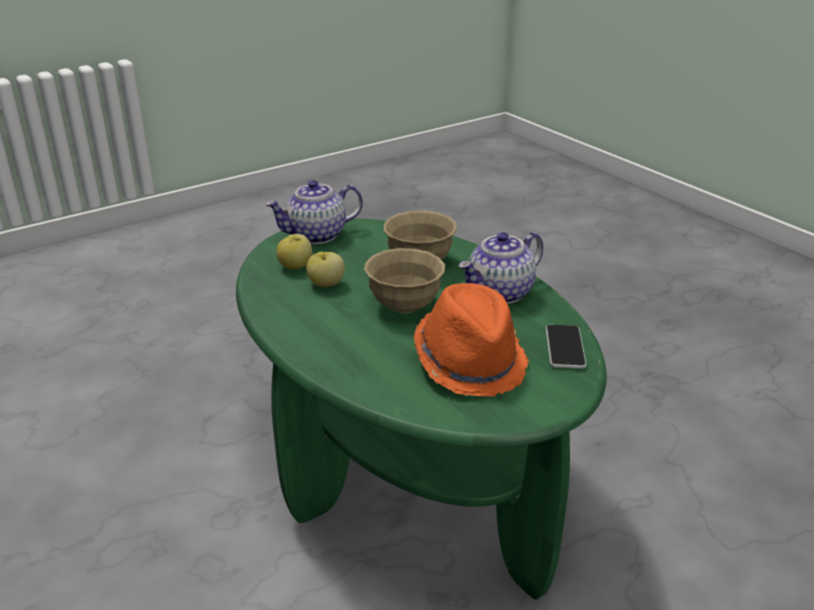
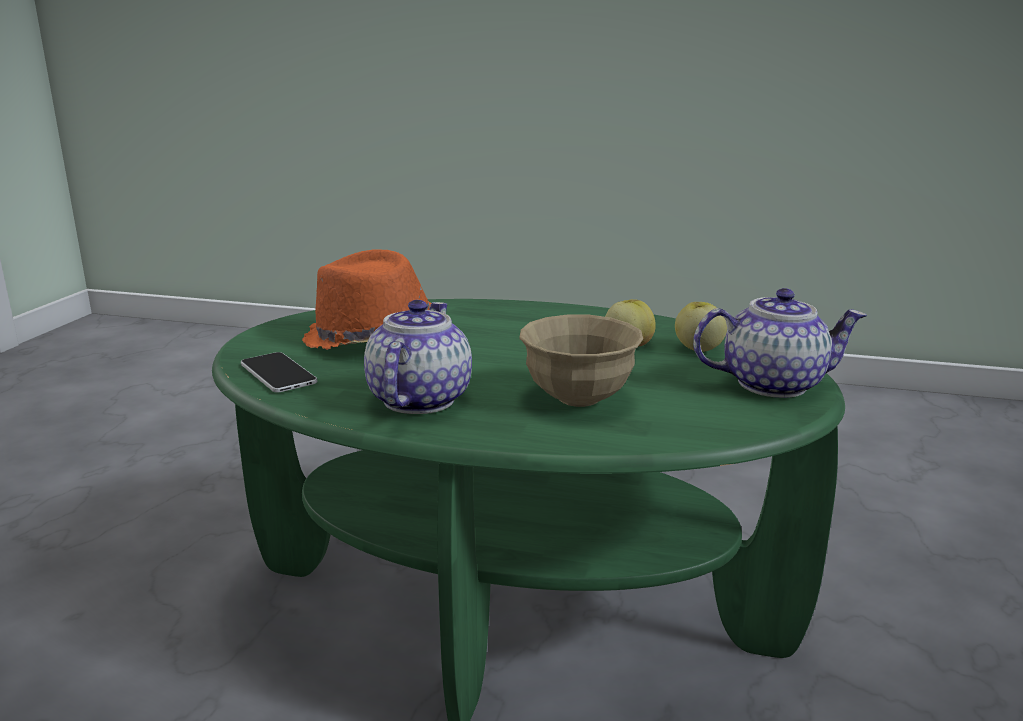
camera: 140 degrees right, 10 degrees down
teapot [265,180,363,244] -> teapot turned 60 degrees clockwise [693,288,867,398]
beige bowl [364,248,445,313] -> none

